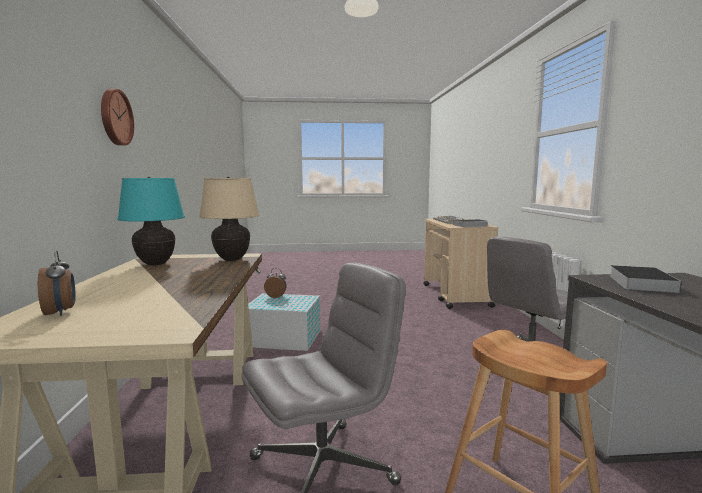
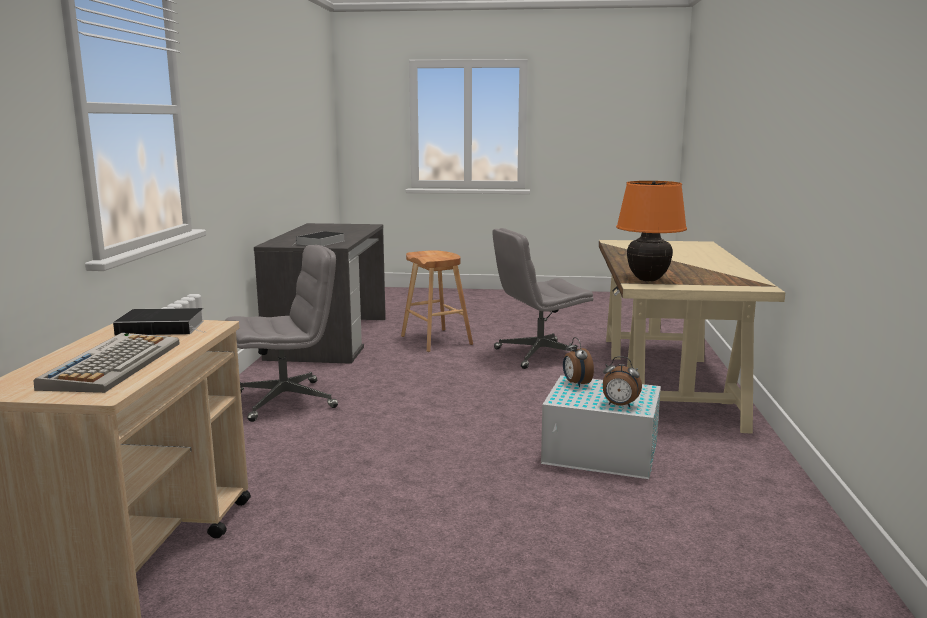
camera: 170 degrees left, 5 degrees up
alarm clock [38,251,76,316] -> alarm clock moved to [563,337,594,387]
wall clock [101,89,134,145] -> none
turquoise table lamp [117,177,185,266] -> none
beige table lamp [199,177,260,261] -> orange table lamp [616,181,687,281]

